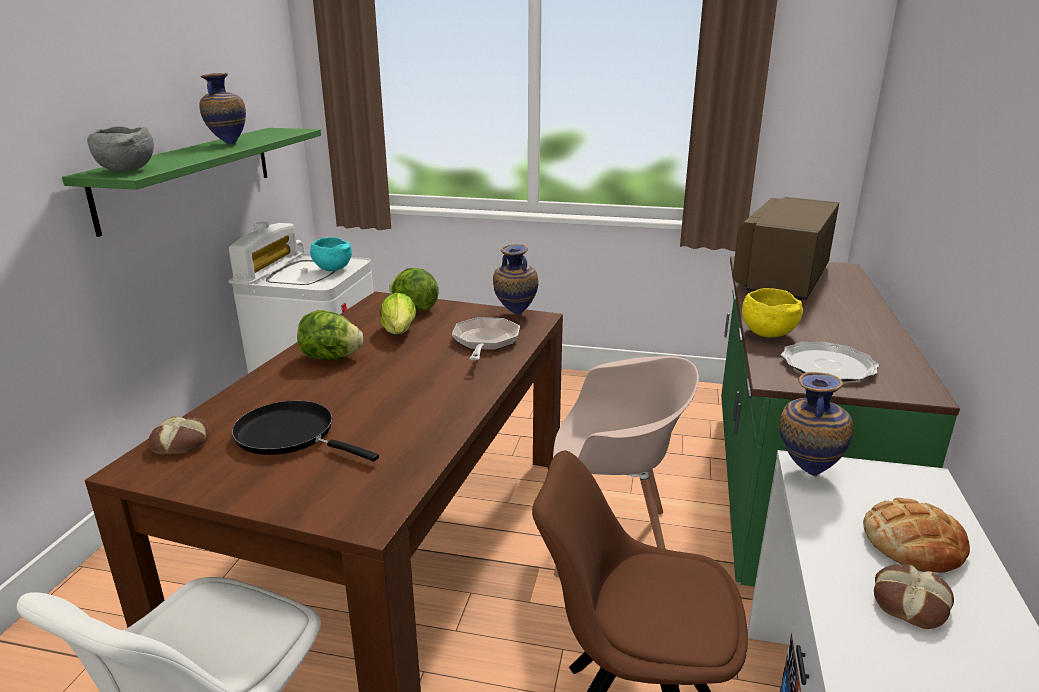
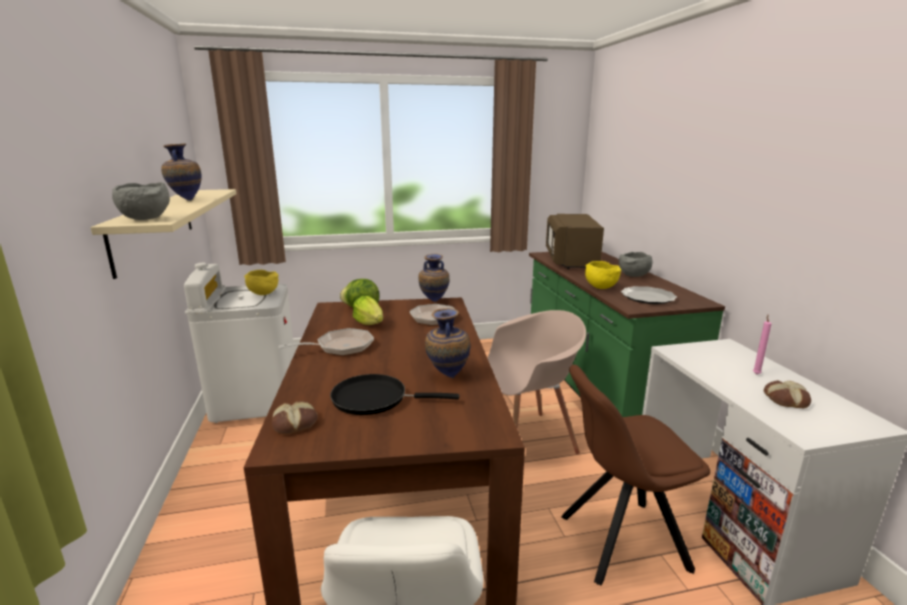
camera: 25 degrees left, 5 degrees down
green shelf [62,128,321,237] -> beige shelf [91,189,237,279]
lettuce [297,310,363,360] -> frying pan [279,328,374,356]
turquoise bowl [310,237,352,271] -> yellow bowl [244,270,278,295]
vase [779,372,853,477] -> vase moved to [425,308,471,378]
bread [863,498,970,573] -> pink candle [753,315,772,375]
none -> grey bowl [619,252,653,277]

